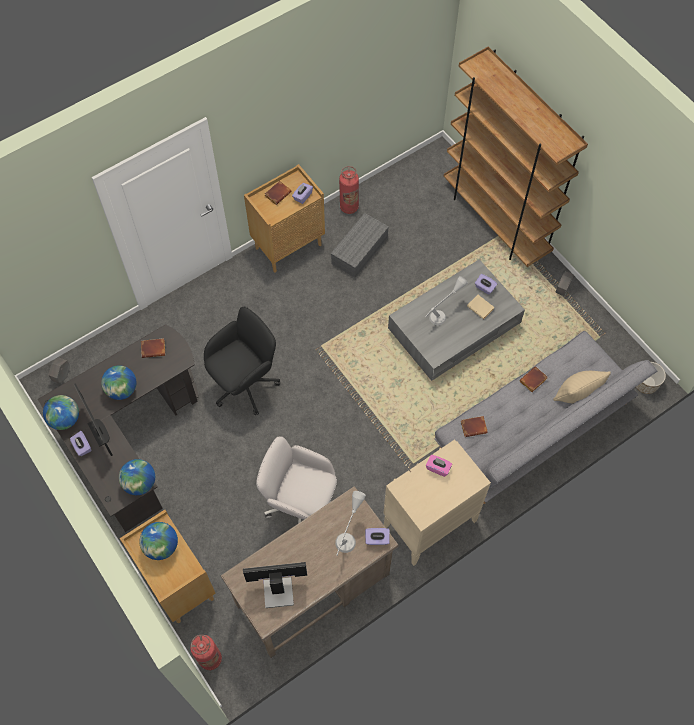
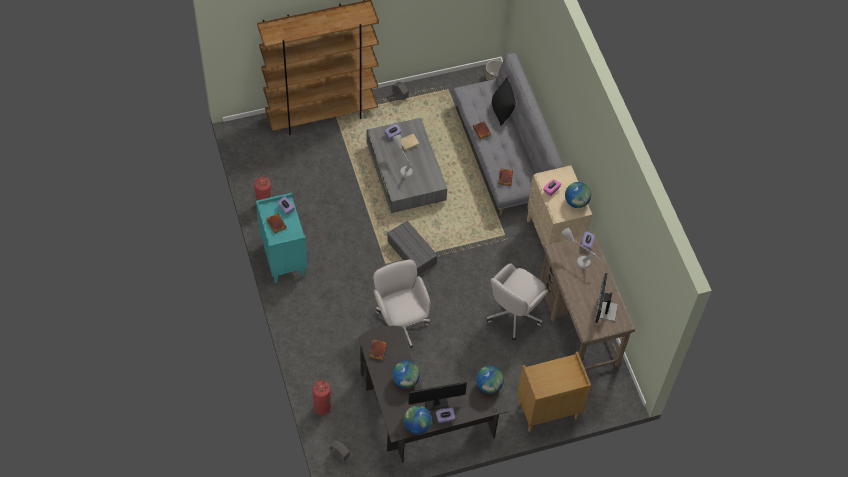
camera: 75 degrees left, 5 degrees down
globe [139,522,178,560] -> globe moved to [565,182,591,208]
fire extinguisher [190,635,222,670] -> fire extinguisher moved to [313,379,331,415]
black office chair [204,307,280,415] -> white office chair [373,260,430,349]
brown cabinet [244,164,325,273] -> turquoise cabinet [256,193,307,284]
grey storage box [331,213,389,278] -> grey storage box moved to [387,221,438,276]
beige pillow [553,371,611,403] -> black pillow [492,78,516,126]

